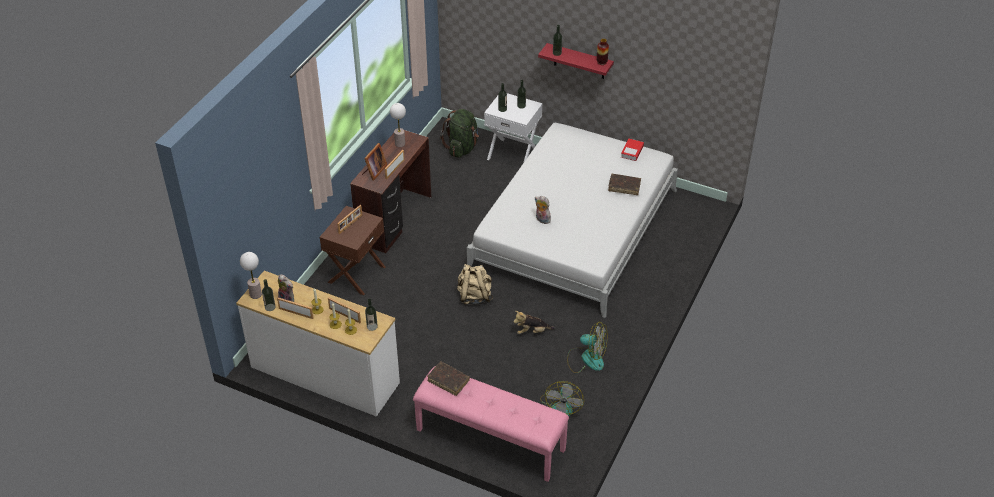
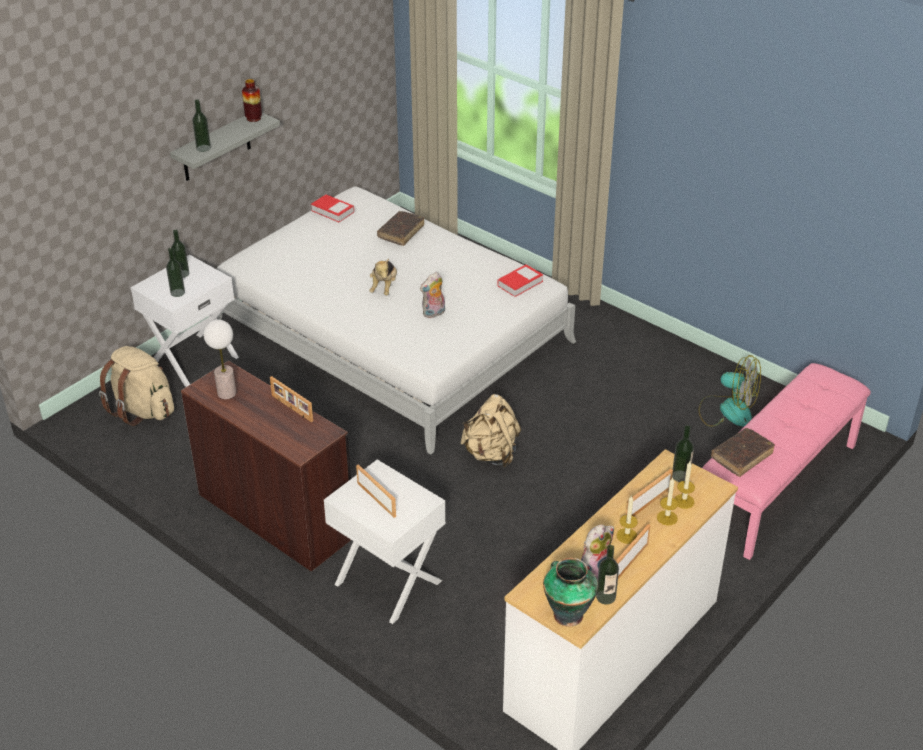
camera: 75 degrees left, 5 degrees down
table lamp [240,252,262,299] -> vase [543,558,598,627]
brown nightstand [320,206,385,295] -> white nightstand [324,459,446,624]
picture frame [362,143,387,180] -> none
green backpack [440,109,479,157] -> beige backpack [99,346,174,426]
plush toy [513,311,555,334] -> plush toy moved to [369,259,397,295]
red shelf [538,43,614,79] -> grey shelf [170,113,280,181]
fan [567,322,607,373] -> none
none -> book [497,264,543,297]

